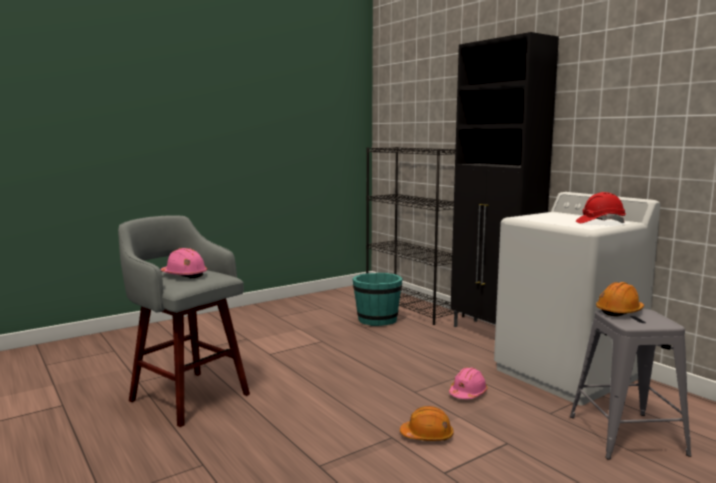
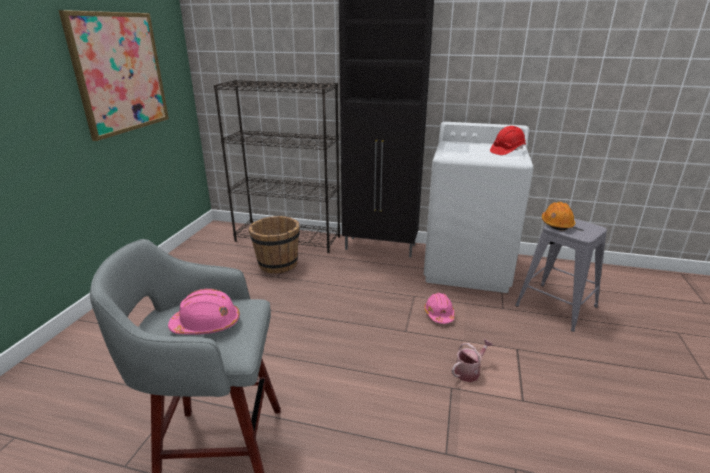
camera: 40 degrees left, 15 degrees up
turquoise bucket [352,273,403,326] -> brown bucket [249,216,300,274]
orange hard hat [400,406,454,441] -> watering can [452,339,493,382]
none -> picture [58,10,169,141]

